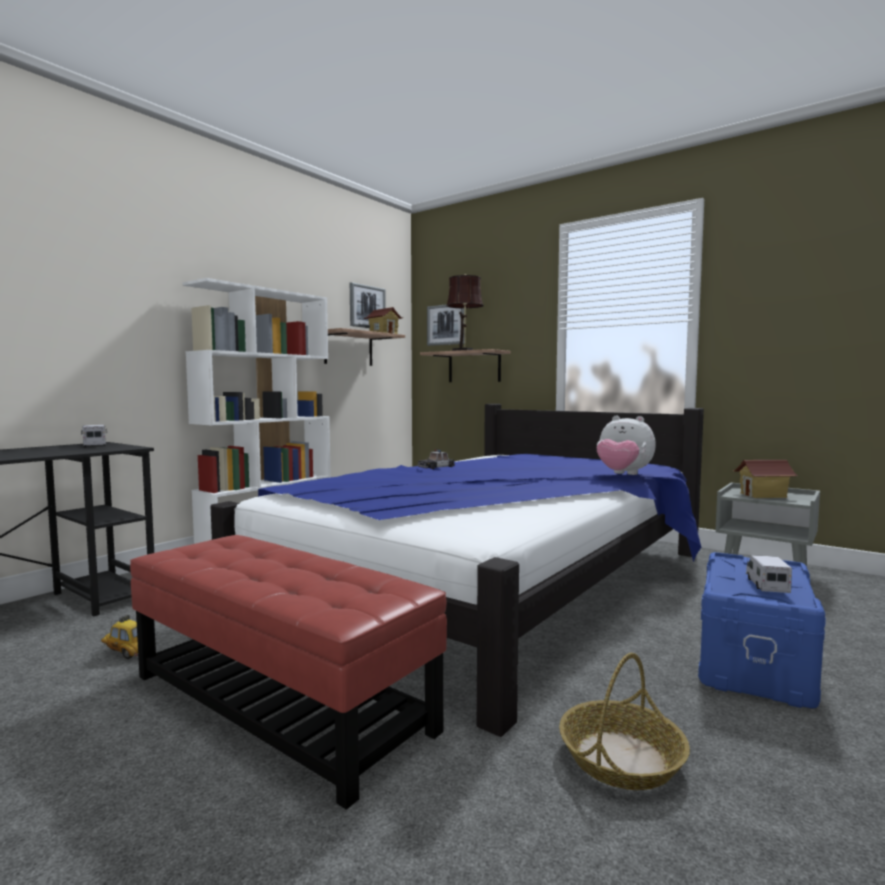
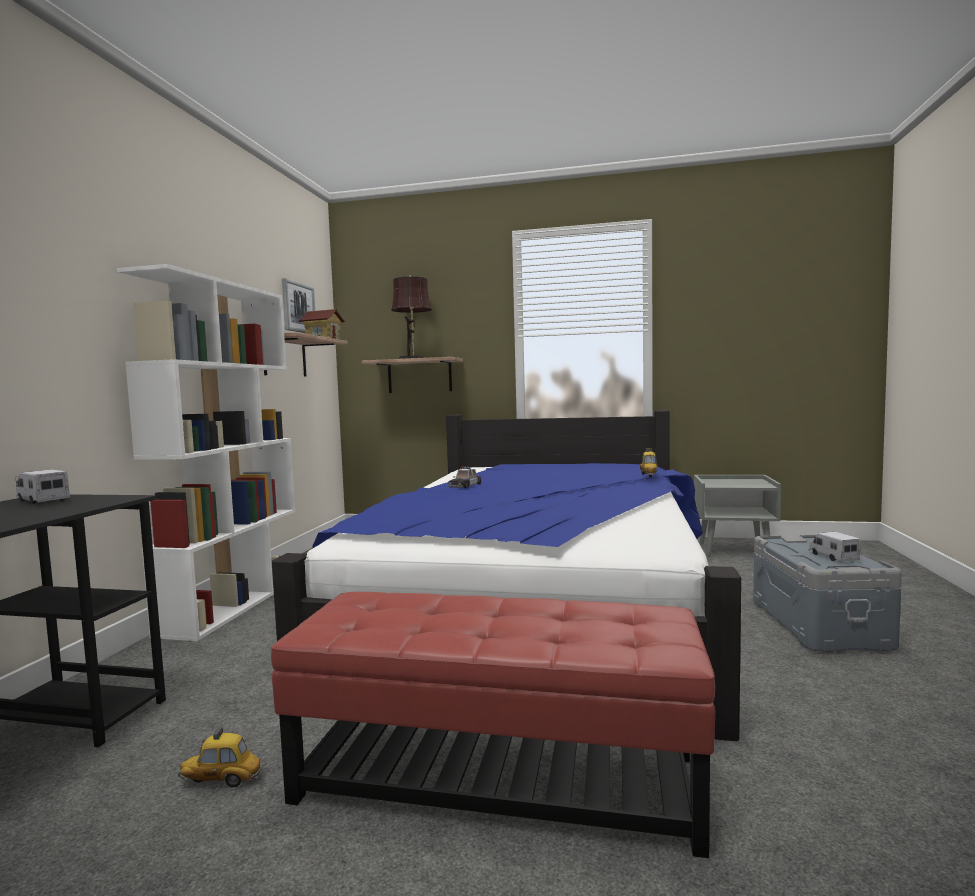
camera: 25 degrees left, 0 degrees up
picture [427,304,464,346] -> none
basket [559,653,690,790] -> none
plush toy [597,416,656,475] -> toy car [640,448,658,478]
blue storage box [698,552,826,708] -> grey storage box [753,535,902,653]
toy house [733,460,798,498] -> none

